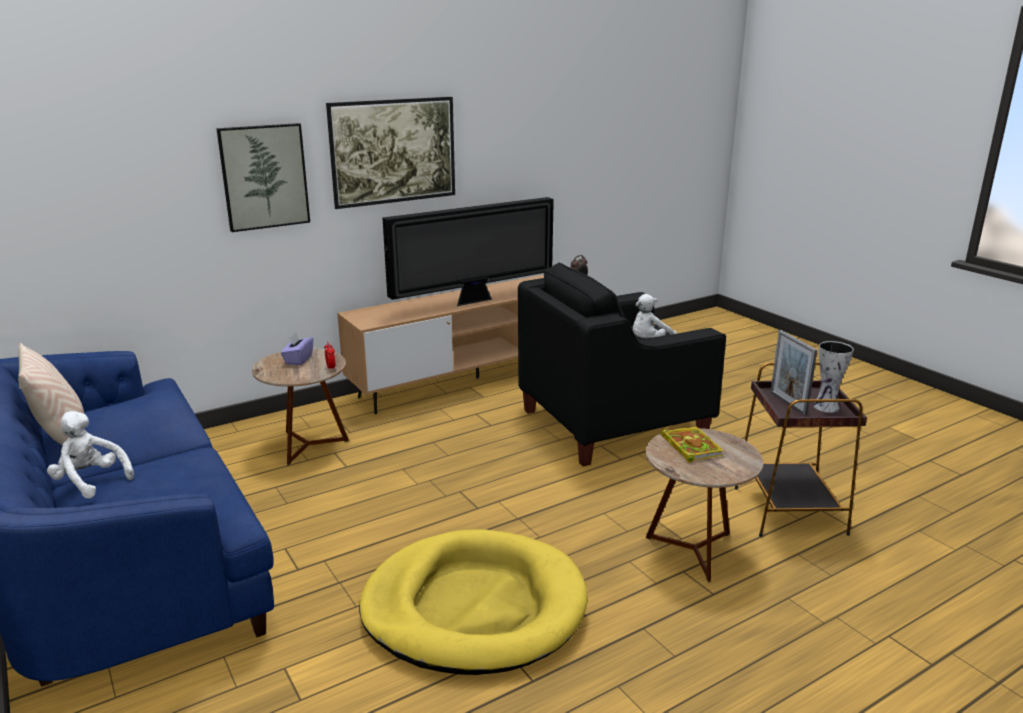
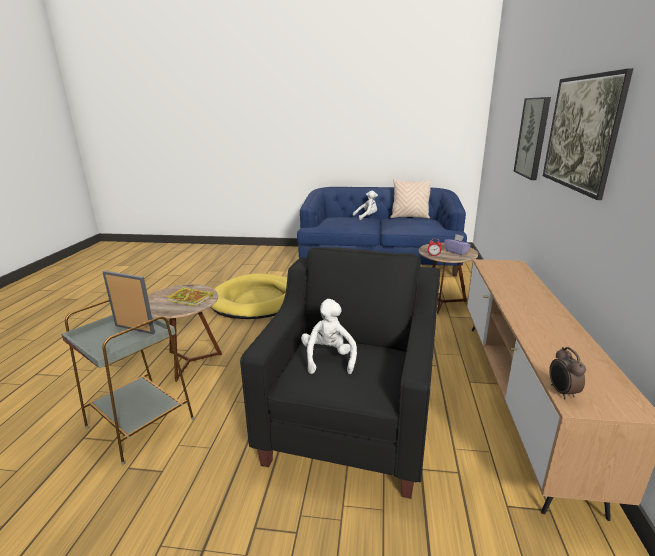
camera: 130 degrees right, 0 degrees up
television [382,197,554,306] -> none
brown side table [735,362,867,537] -> grey side table [61,299,194,465]
vase [813,341,854,413] -> none

